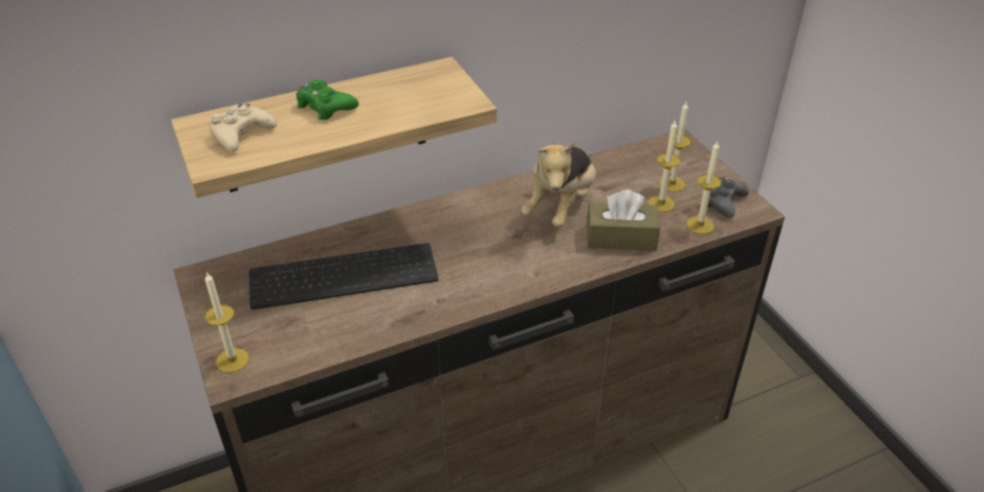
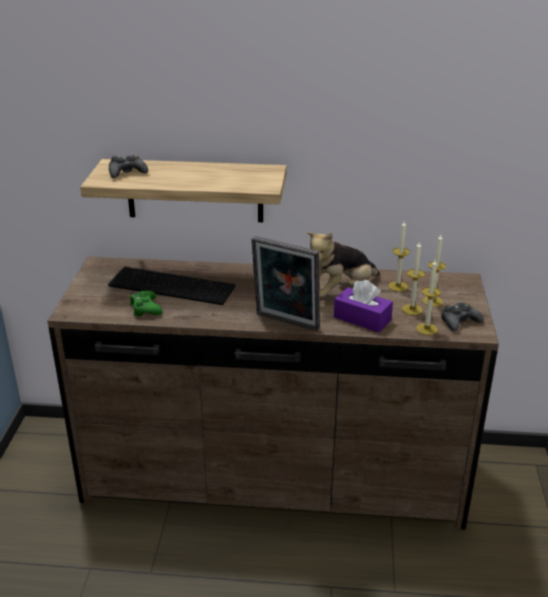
camera: 30 degrees right, 10 degrees down
candle [205,273,249,373] -> candle moved to [388,221,410,292]
beige game controller [209,103,277,152] -> black game controller [109,155,148,178]
green game controller [296,80,359,120] -> green game controller moved to [130,291,163,317]
brown tissue box [587,190,660,251] -> purple tissue box [334,280,393,333]
none -> picture frame [251,236,320,331]

